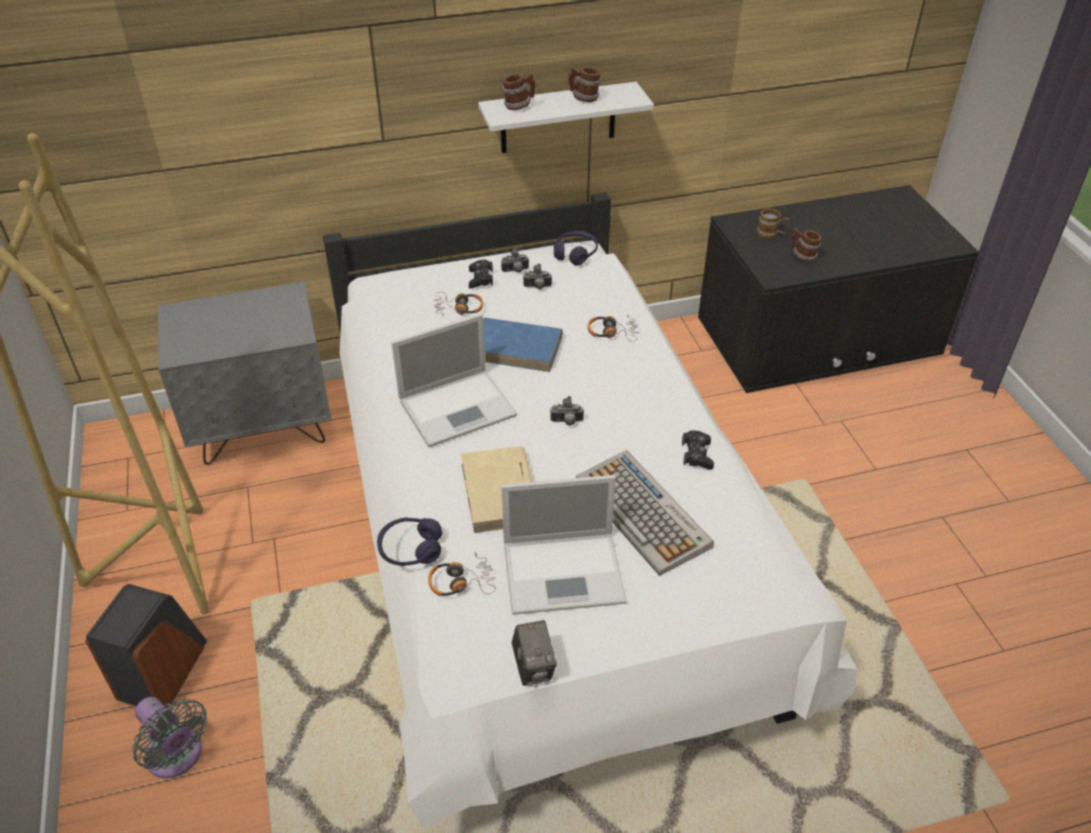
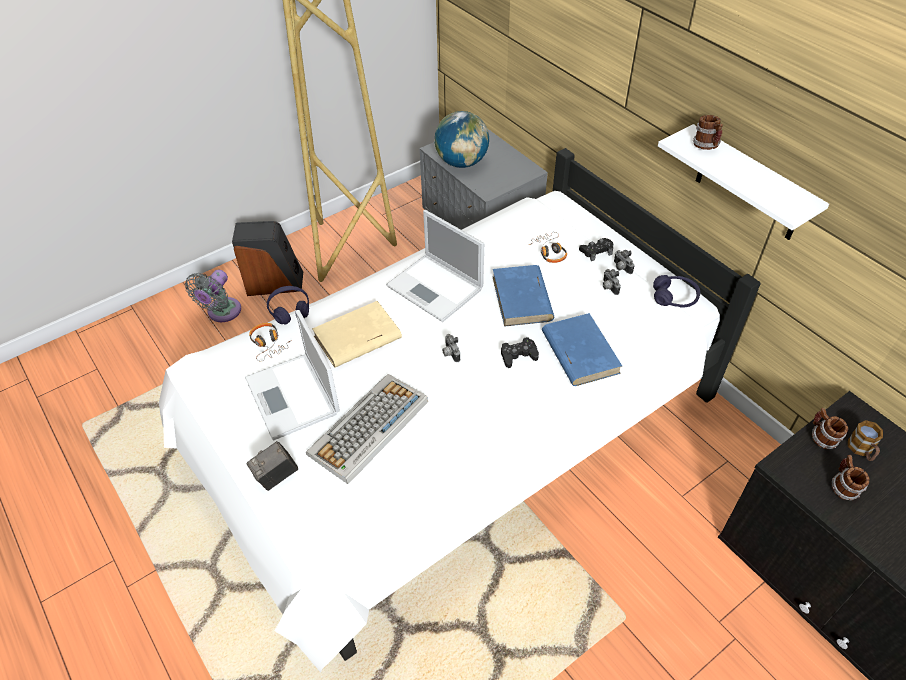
camera: 70 degrees right, 5 degrees up
camera [511,620,557,686] -> camera moved to [246,441,298,491]
mug [568,67,601,102] -> mug moved to [812,408,848,449]
headphones [588,316,639,342] -> blue book [542,313,622,386]
black game controller [682,430,714,470] -> black game controller moved to [501,337,539,368]
none -> globe [434,111,489,168]

